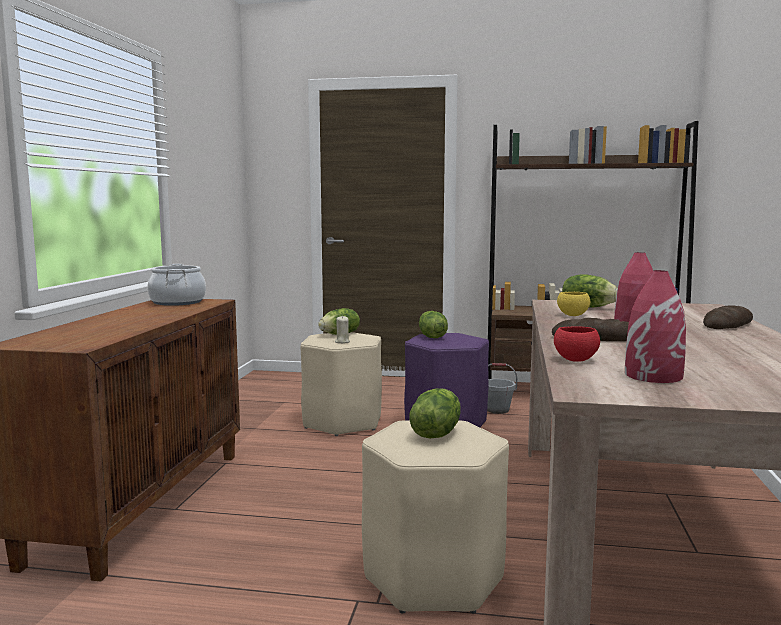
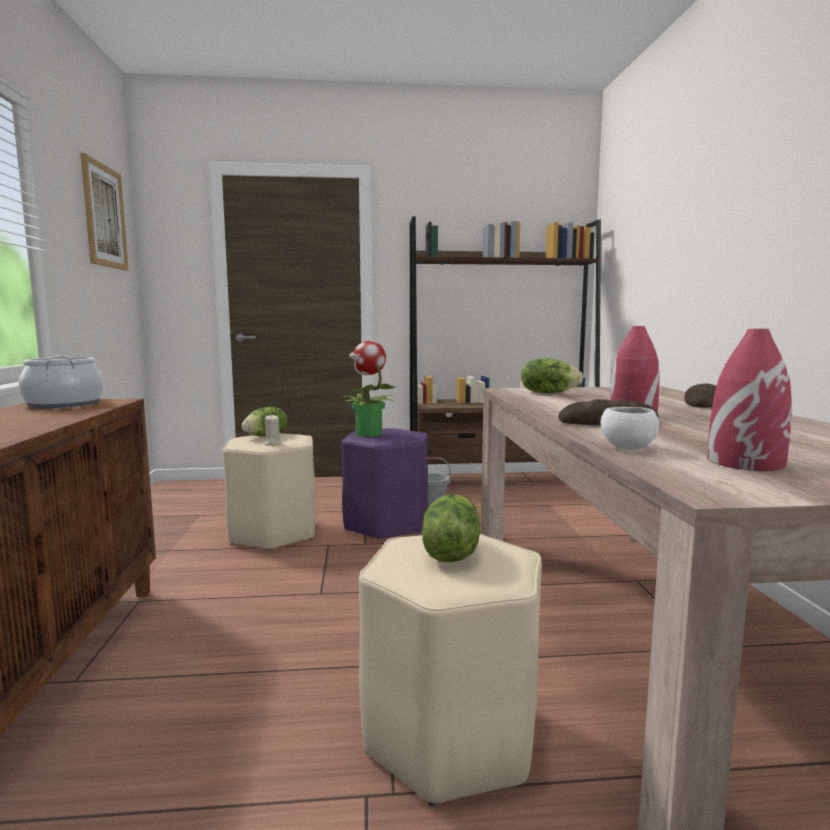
camera: 15 degrees left, 0 degrees up
lettuce [419,311,448,338] -> potted plant [341,341,397,437]
red bowl [554,326,600,362] -> white bowl [600,407,659,450]
yellow bowl [557,292,590,316] -> none
none -> picture [80,153,129,271]

